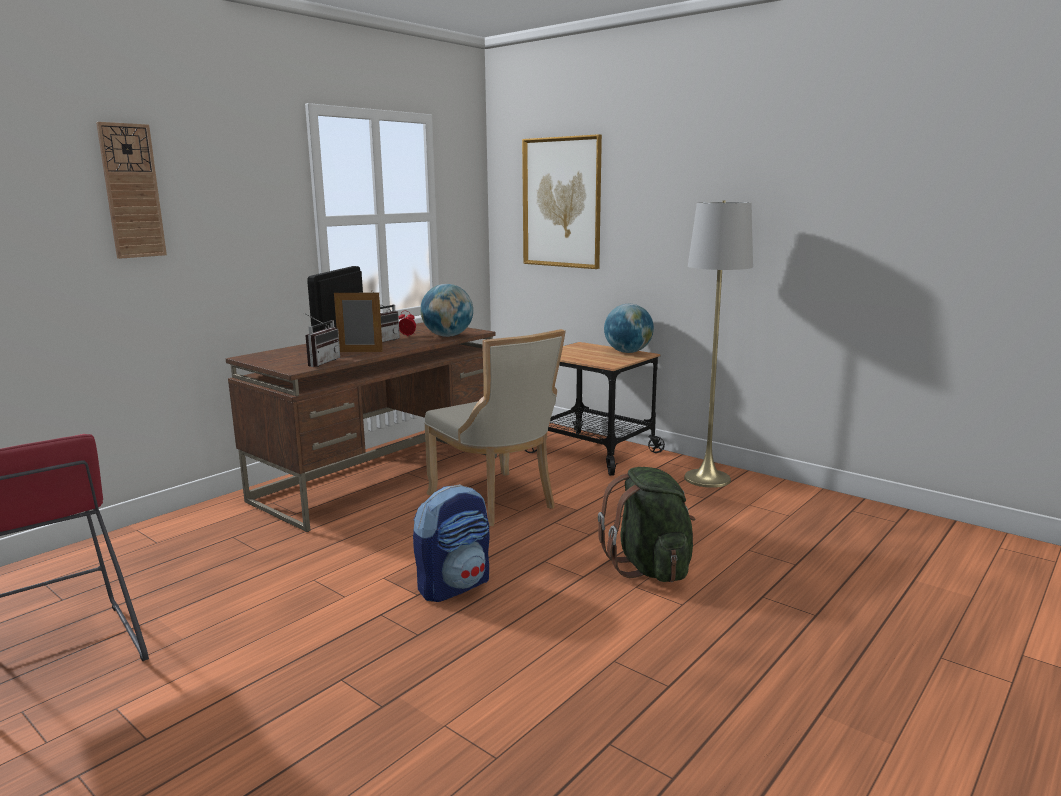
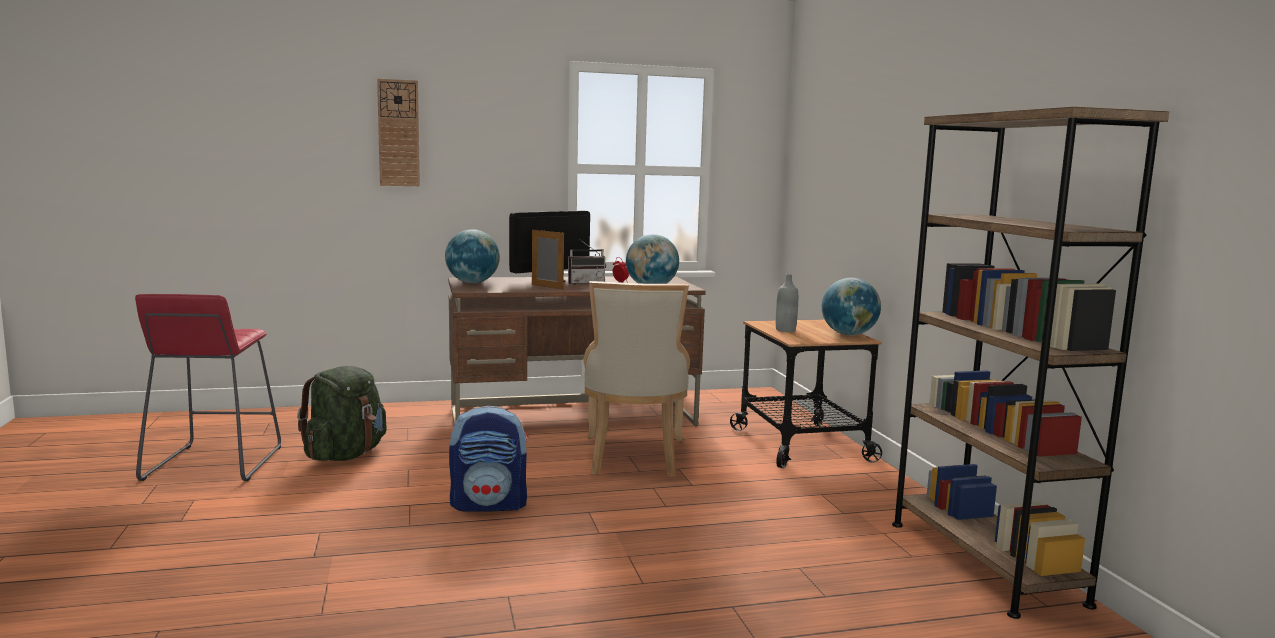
camera: 35 degrees right, 5 degrees down
radio [304,313,340,367] -> none
picture [522,134,602,269] -> none
green backpack [598,467,695,582] -> green backpack moved to [297,366,387,461]
grey floor lamp [684,200,753,488] -> none
none -> globe [445,229,500,283]
none -> grey bottle [776,274,798,332]
none -> brown bookcase [892,107,1169,619]

